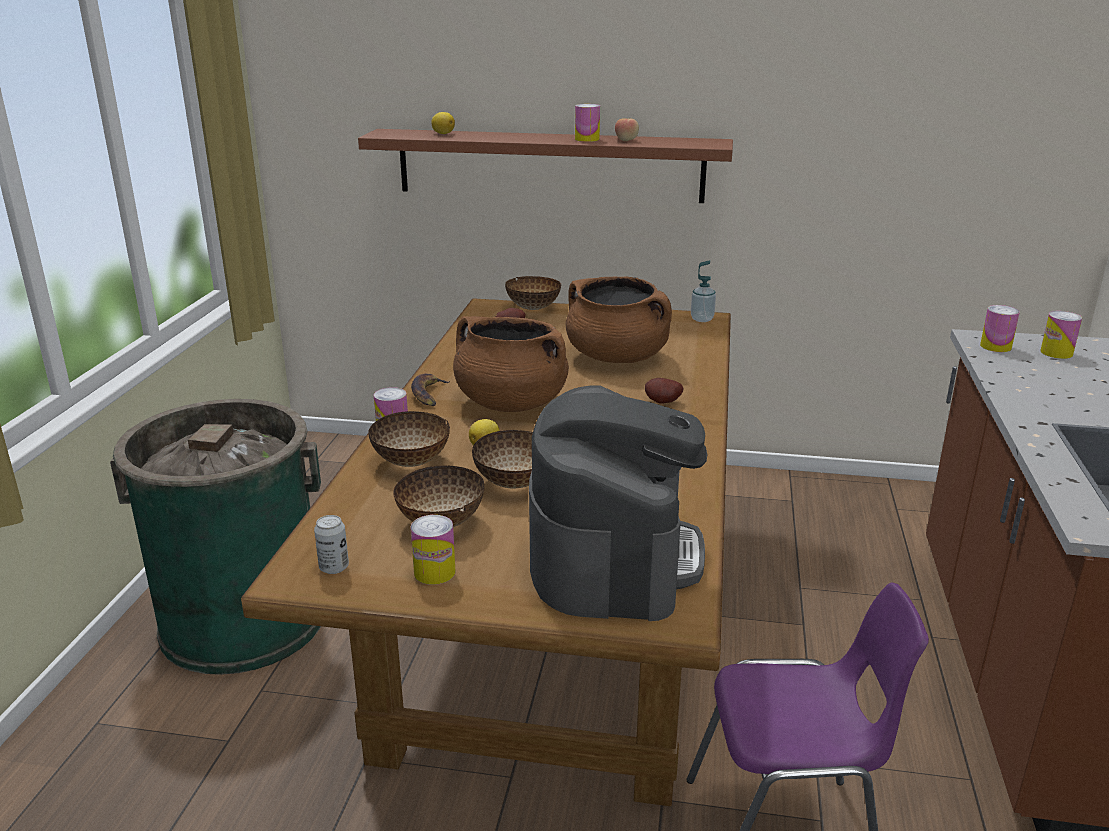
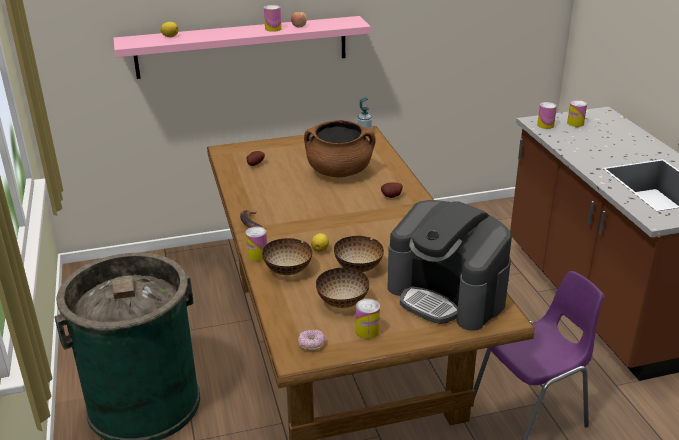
camera: 25 degrees left, 5 degrees up
can [314,515,349,574] -> donut [298,330,325,351]
brown shelf [358,129,733,203] -> pink shelf [113,16,371,79]
brown cooking pot [453,316,569,412] -> none
bowl [505,276,561,310] -> none
coffee machine [529,386,707,621] -> coffee machine turned 150 degrees clockwise [387,200,512,331]

